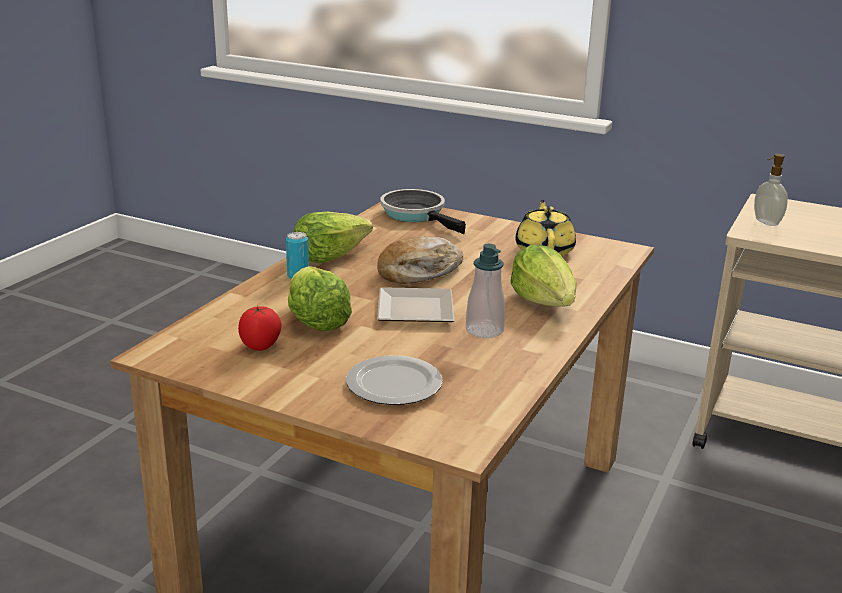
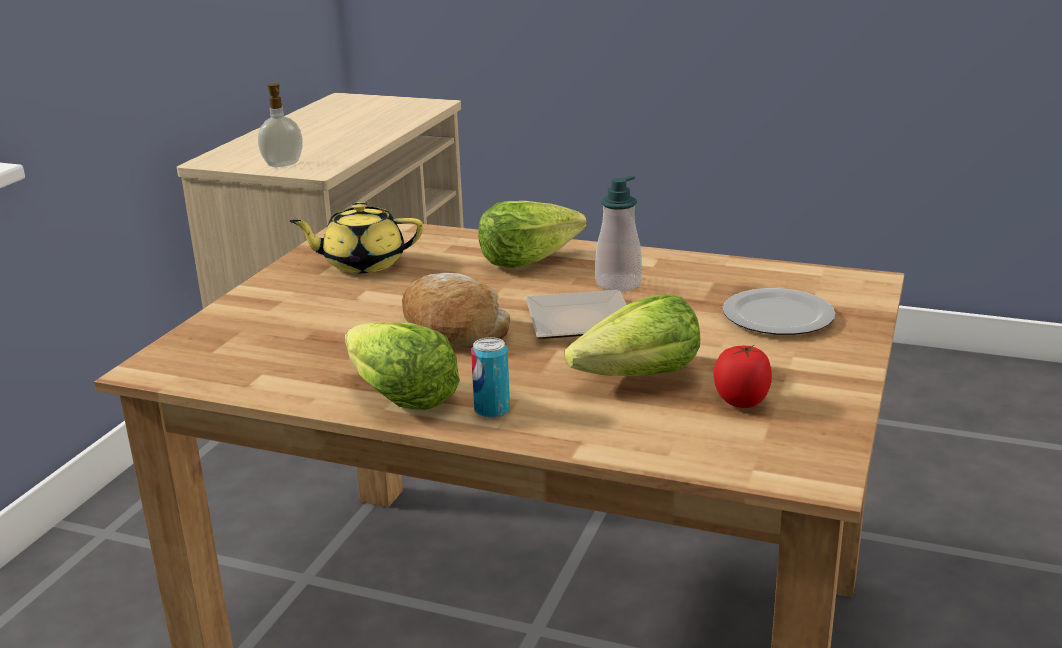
camera: 95 degrees left, 0 degrees up
frying pan [381,189,466,234] -> none

